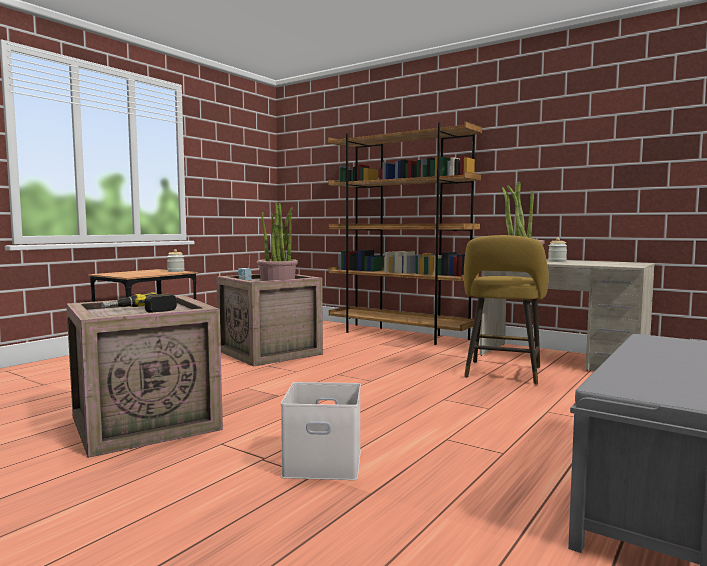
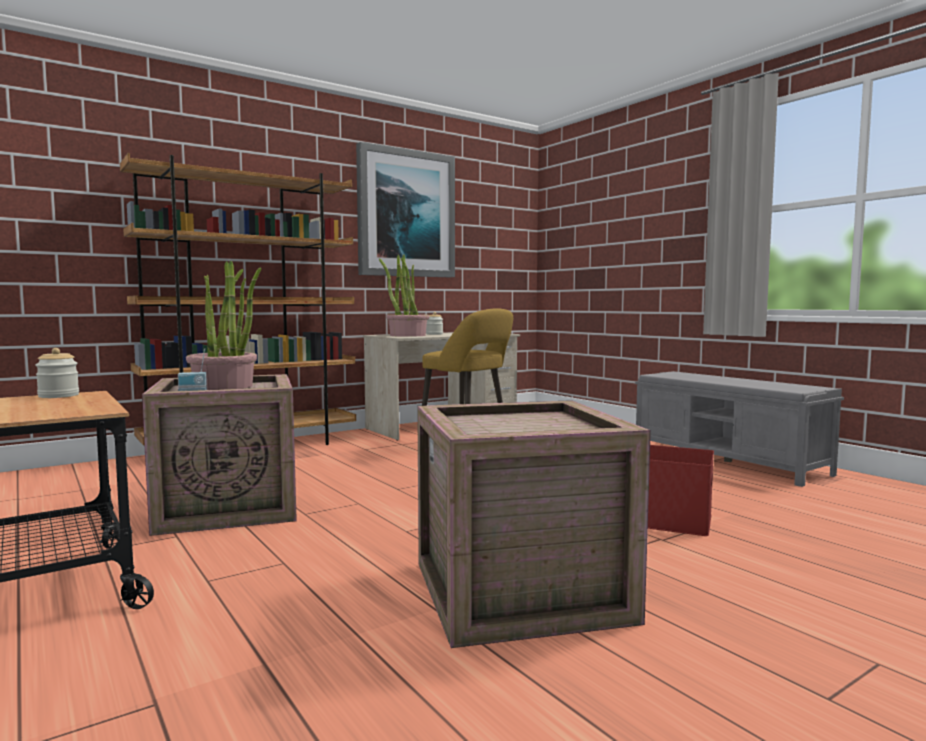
camera: 70 degrees left, 0 degrees up
power drill [101,292,177,313] -> none
white storage box [281,382,361,480] -> red storage box [648,445,714,536]
none -> picture [356,142,455,277]

